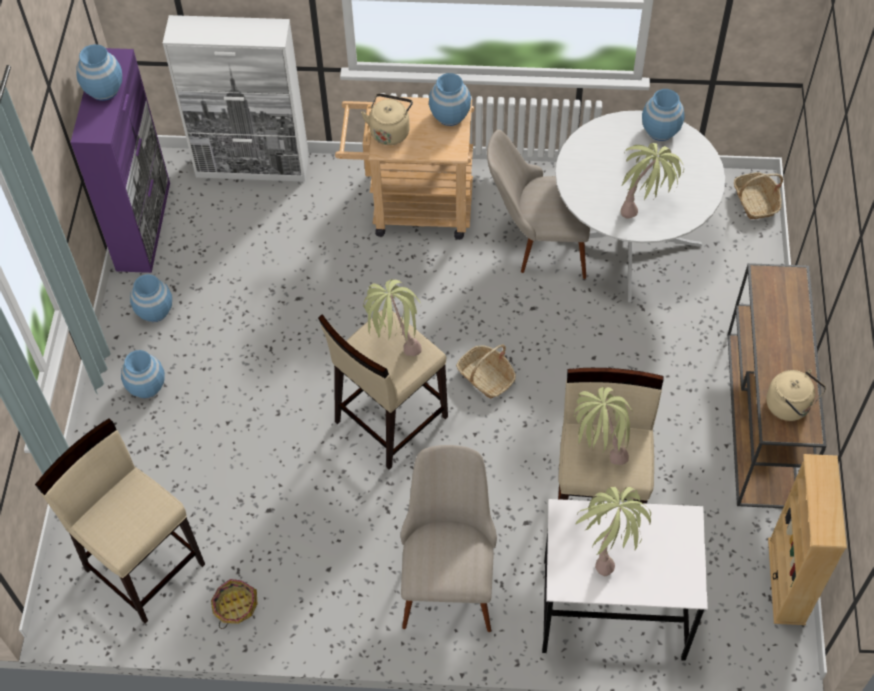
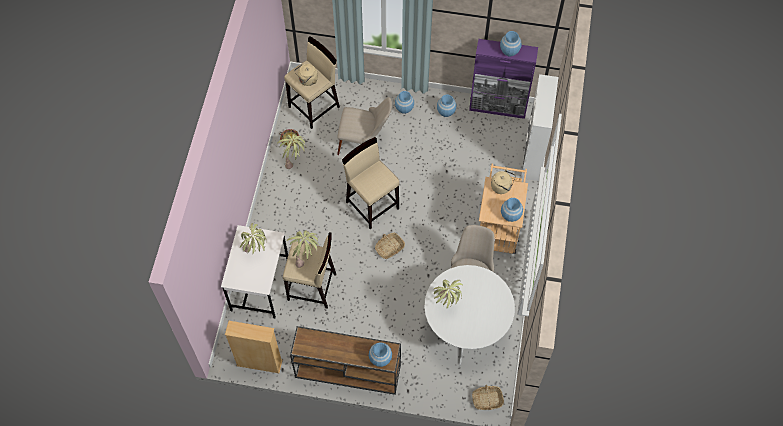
camera: 95 degrees right, 5 degrees up
potted plant [363,279,422,356] -> potted plant moved to [277,134,306,169]
beige chair [401,445,497,632] -> beige chair moved to [337,97,392,155]
blue vase [642,89,685,141] -> blue vase moved to [369,342,392,367]
beige kettle [766,369,826,421] -> beige kettle moved to [294,64,318,86]

